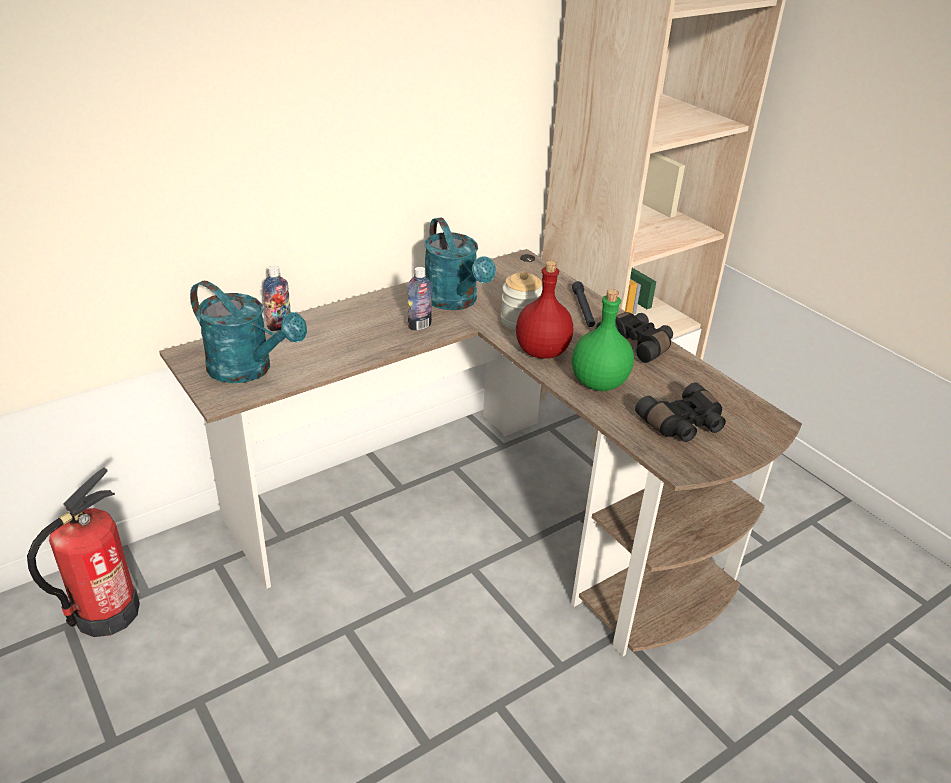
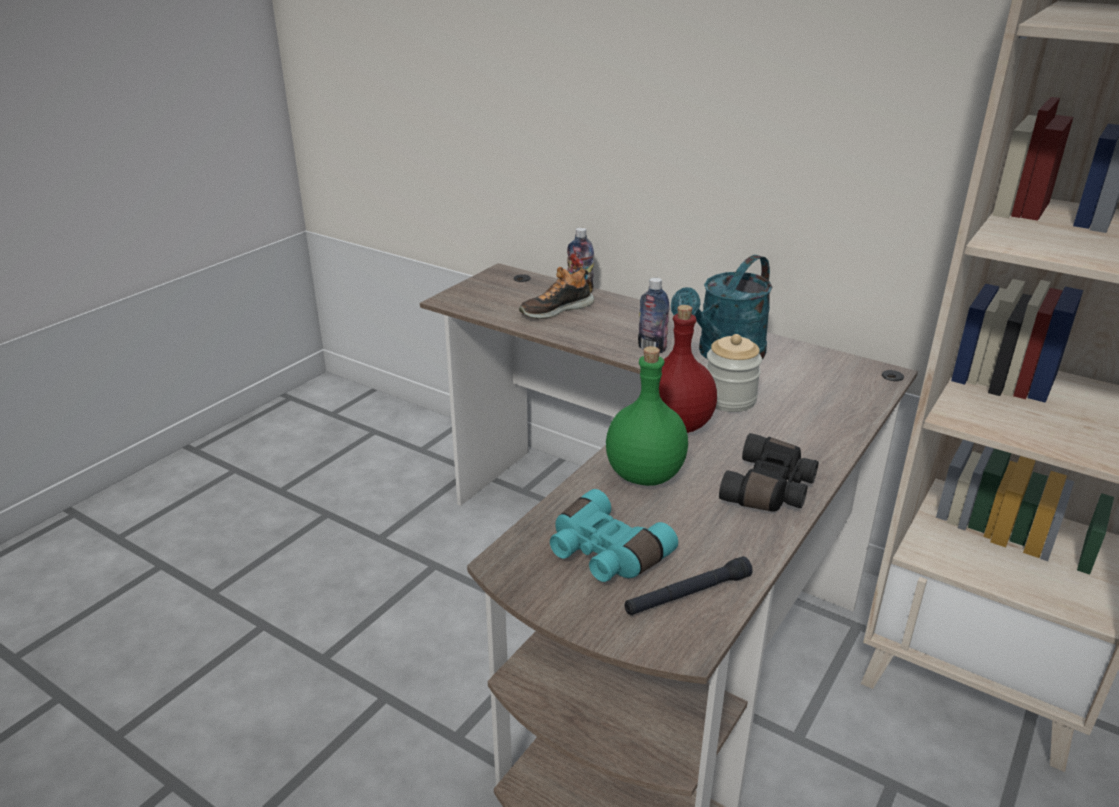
camera: 70 degrees right, 5 degrees down
fire extinguisher [27,468,140,637] -> none
turquoise watering can [190,281,307,383] -> none
black flashlight [572,281,595,327] -> black flashlight moved to [625,556,753,615]
black binoculars [635,382,726,442] -> turquoise binoculars [550,489,678,582]
none -> shoe [519,267,594,319]

